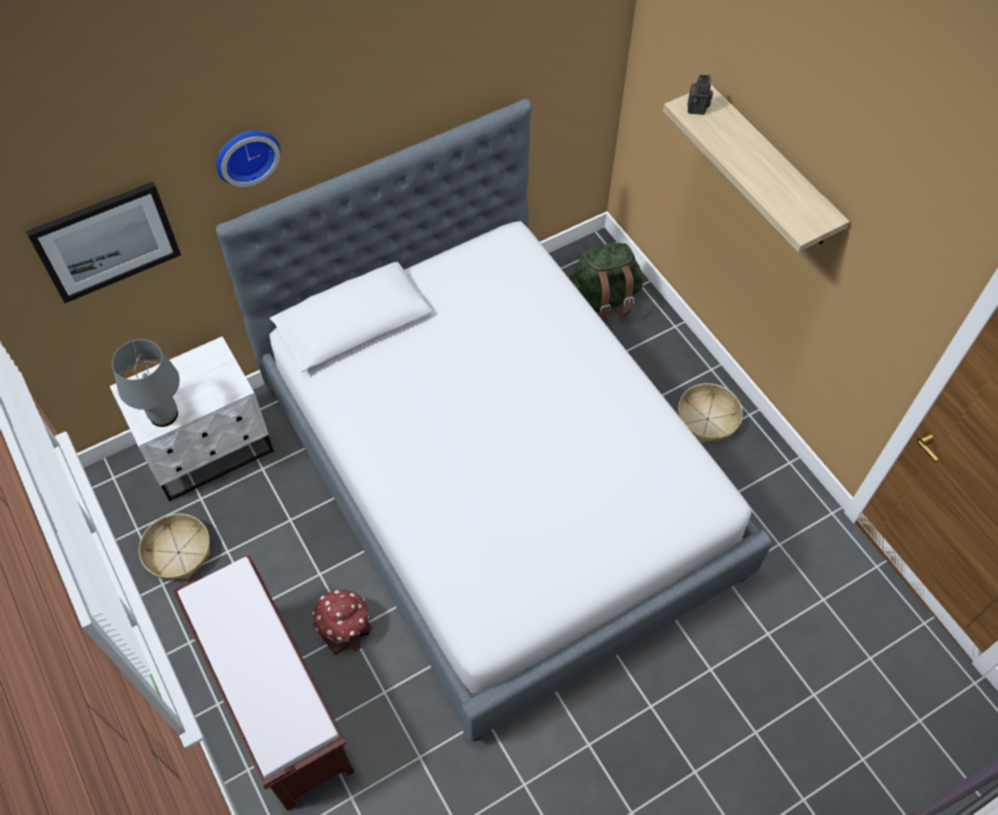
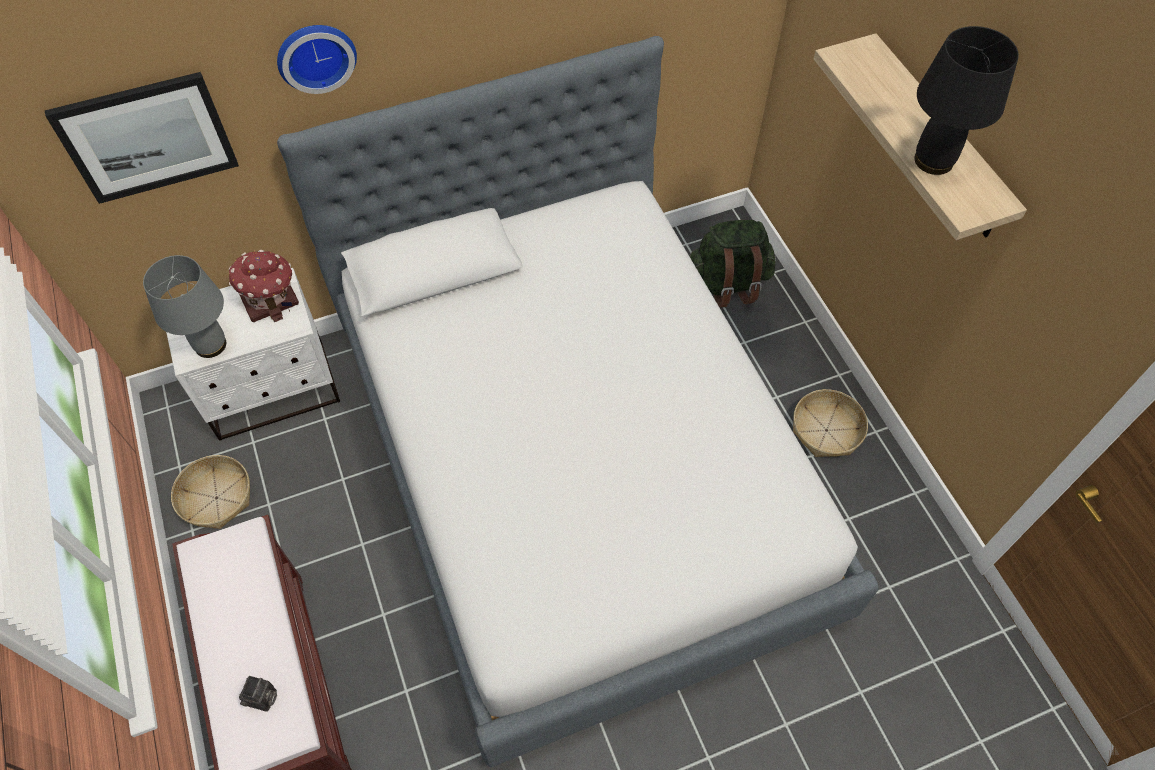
camera: 10 degrees right, 0 degrees up
toy house [312,589,372,655] -> toy house moved to [228,250,299,322]
camera [687,74,713,115] -> camera moved to [239,676,277,712]
none -> black table lamp [914,26,1019,175]

